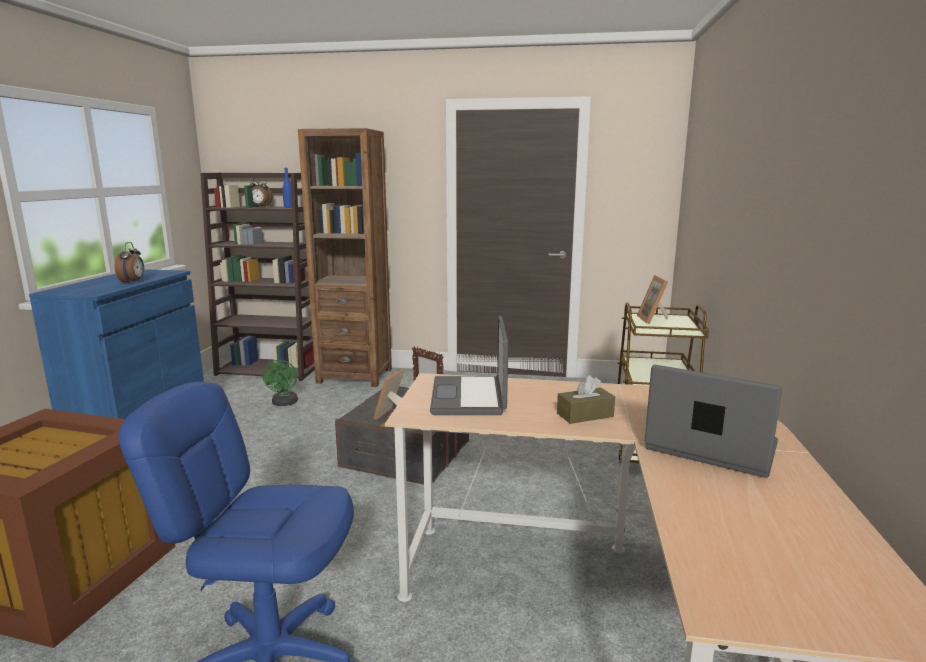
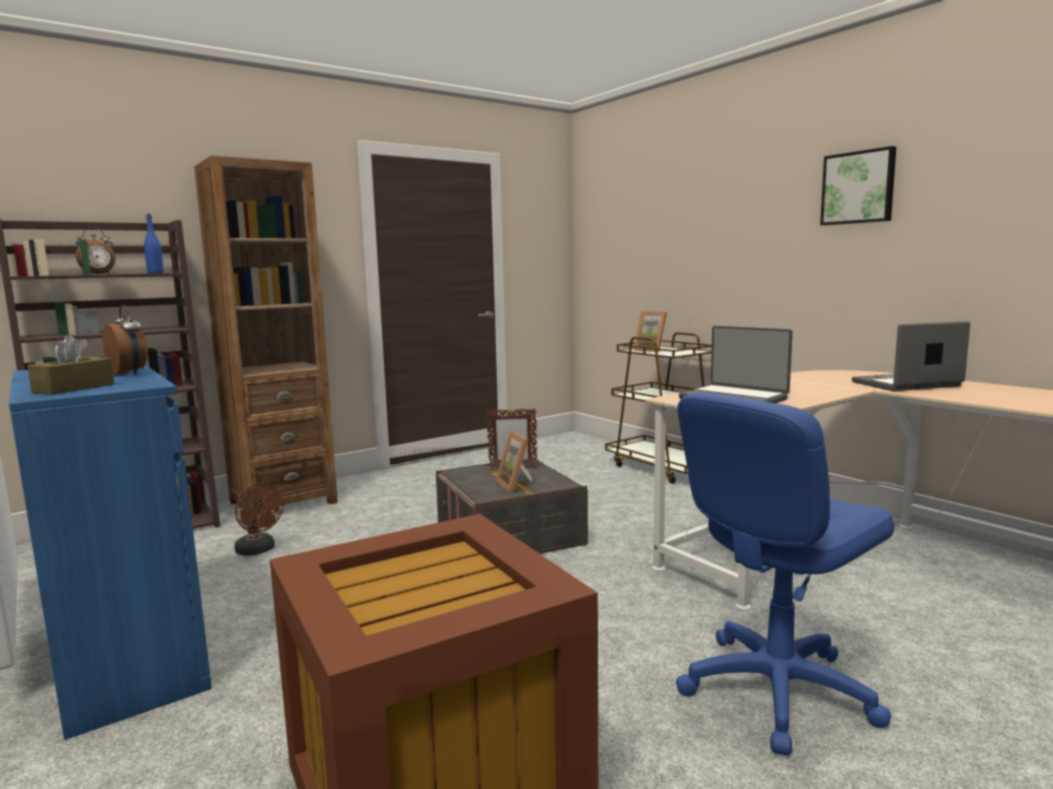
camera: 45 degrees left, 5 degrees down
green fan [263,360,298,406] -> brown fan [234,483,284,556]
brown tissue box [557,375,615,424] -> brown tissue box moved to [27,335,114,395]
none -> picture [820,146,896,225]

